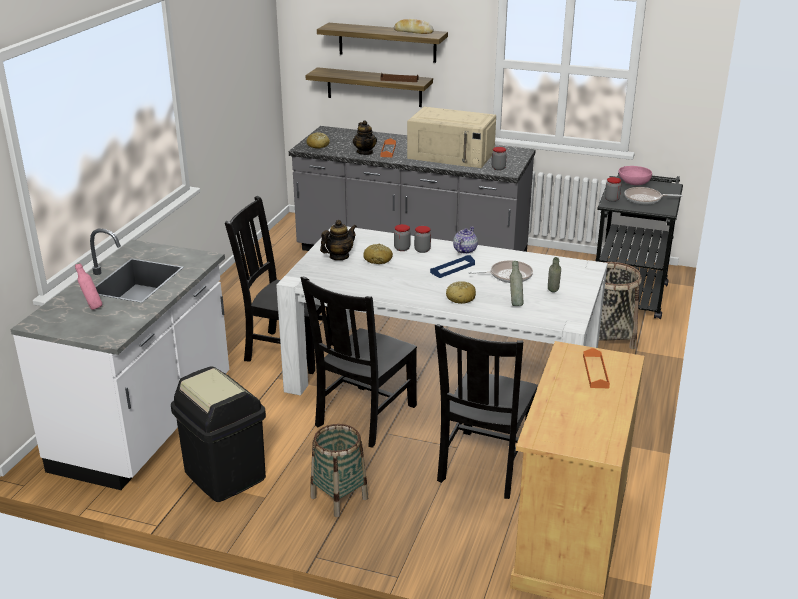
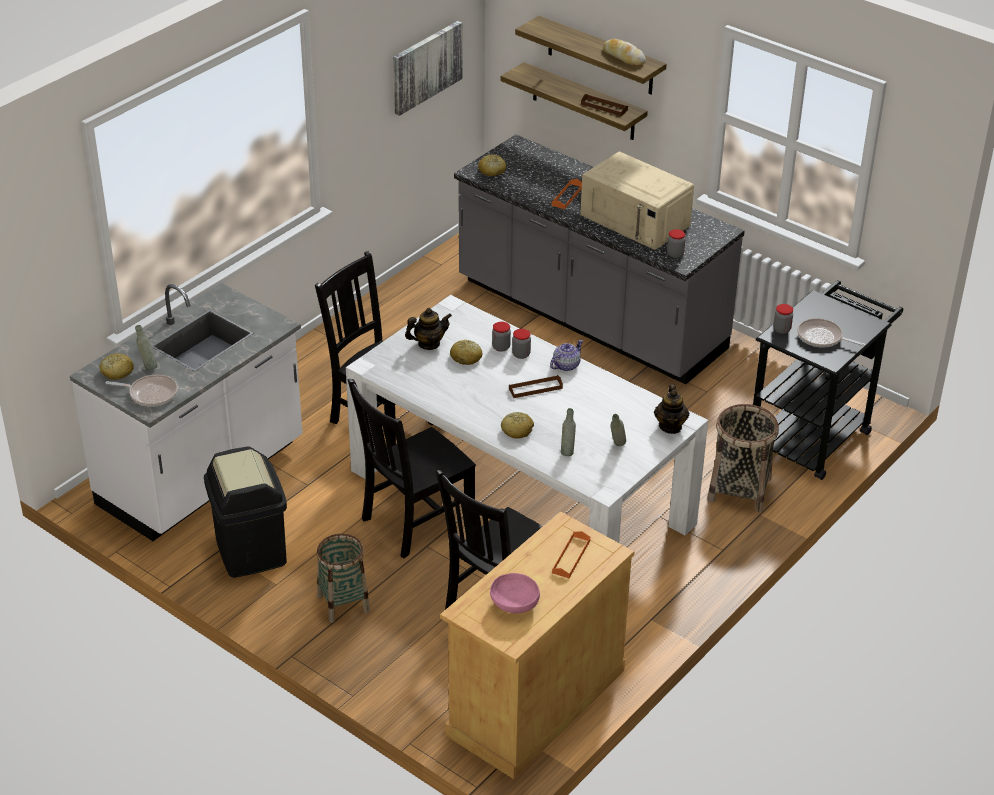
camera: 20 degrees right, 10 degrees up
pink bottle [75,263,102,310] -> grey bottle [135,325,157,370]
teapot [353,120,377,155] -> teapot moved to [654,384,690,434]
blue tray [430,255,475,278] -> brown tray [509,375,563,398]
frying pan [468,260,533,283] -> frying pan moved to [105,375,178,407]
pink bowl [618,166,652,185] -> pink bowl moved to [490,573,540,614]
none -> bread [100,353,134,380]
none -> picture [393,21,463,116]

